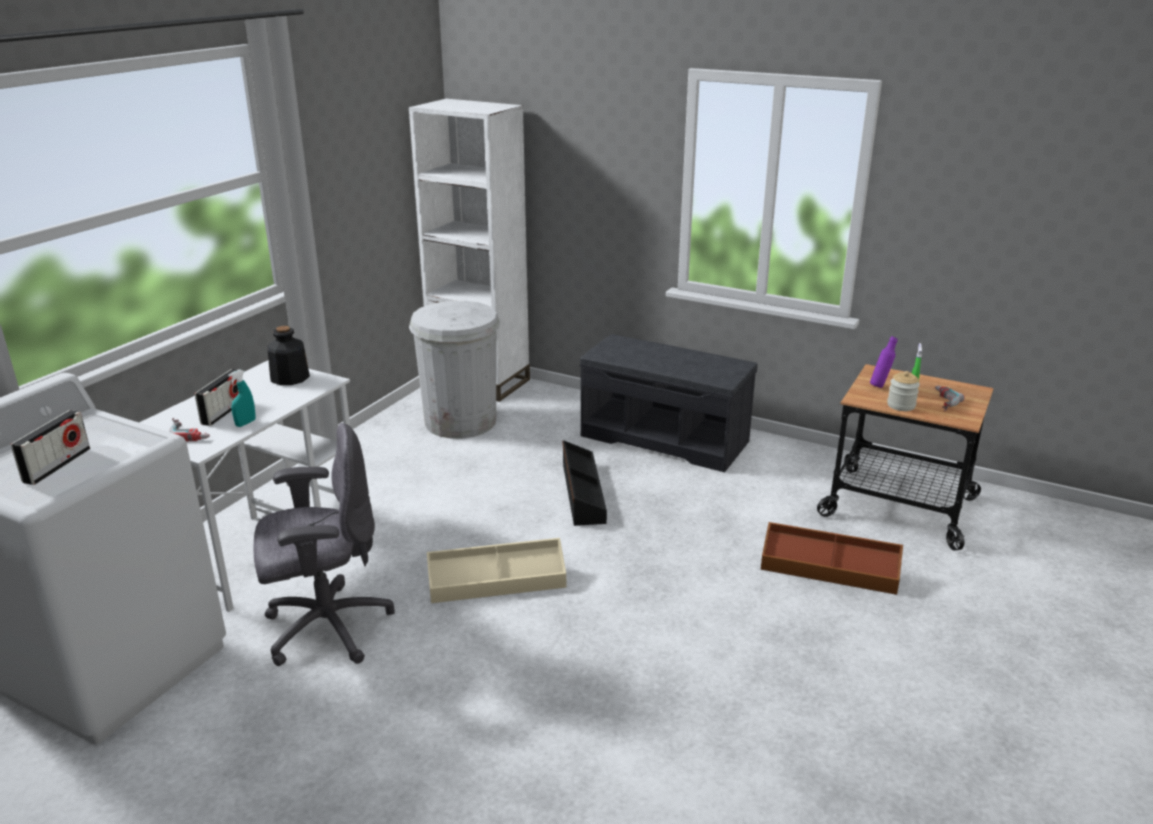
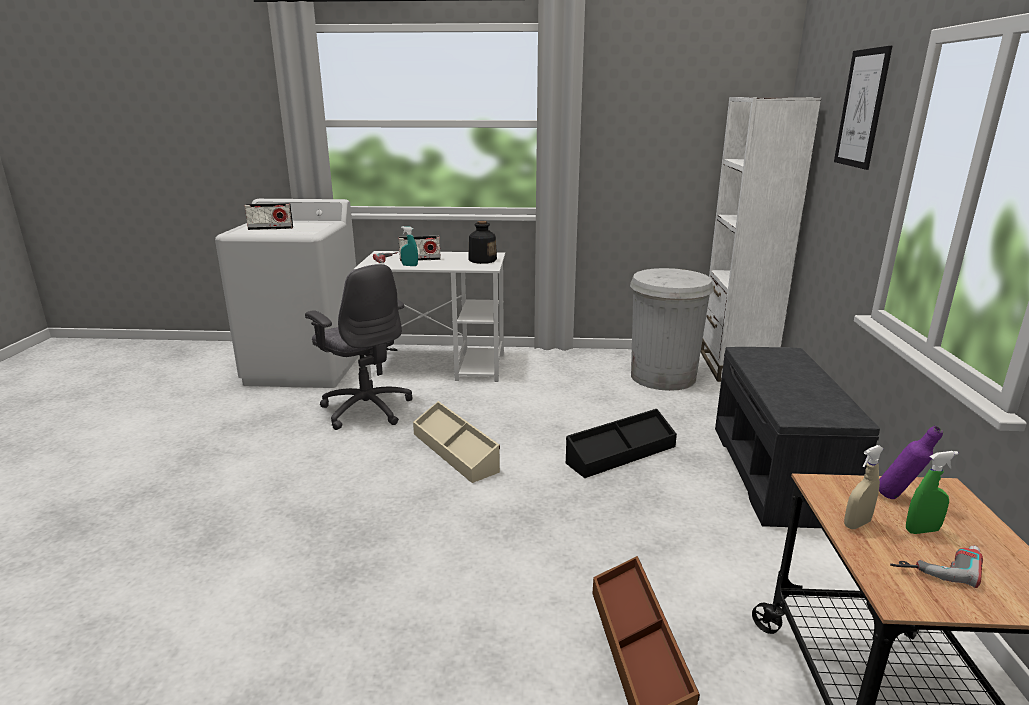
camera: 65 degrees right, 5 degrees down
jar [887,371,920,411] -> beige spray bottle [844,445,883,529]
none -> picture [834,46,892,170]

